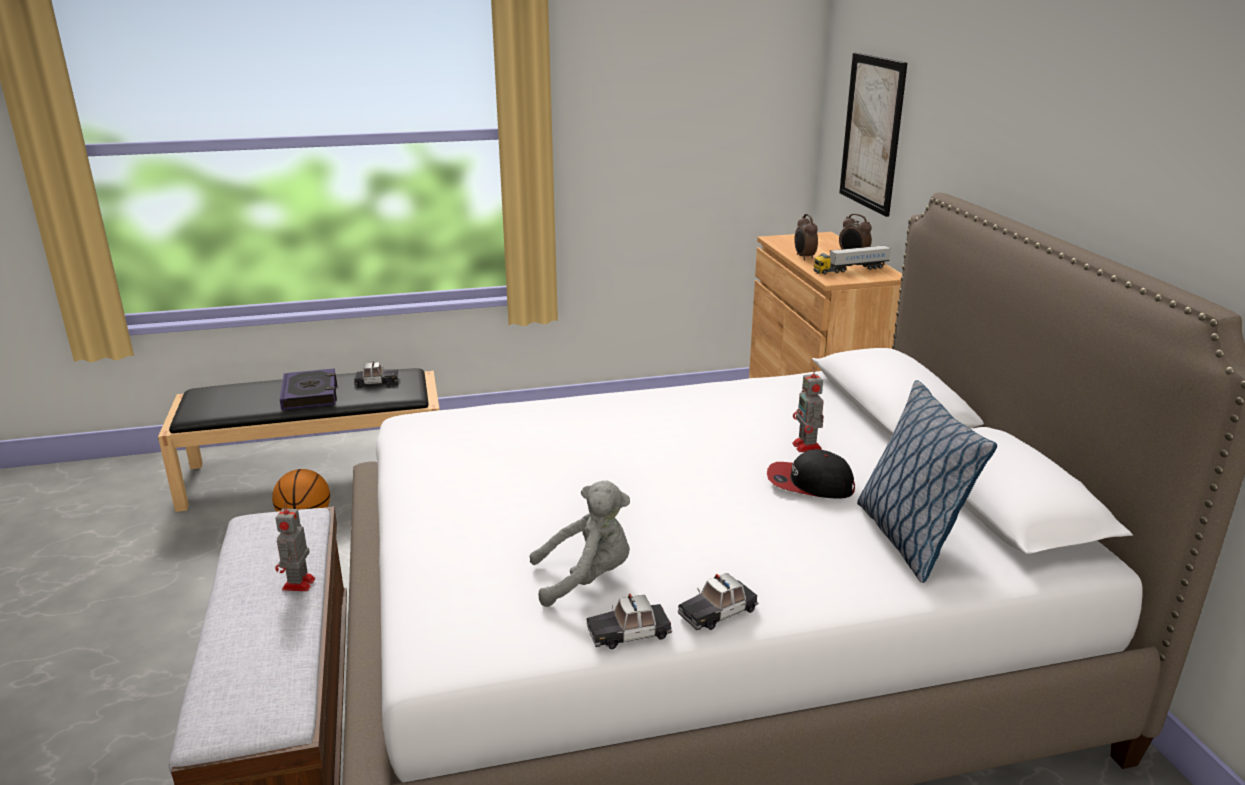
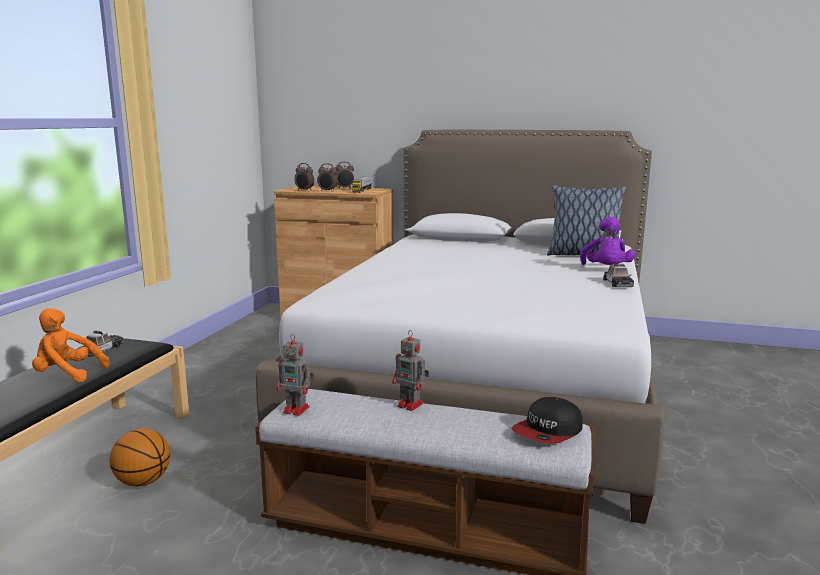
camera: 60 degrees left, 10 degrees down
book [280,368,337,410] -> orange plush toy [32,308,110,382]
grey plush toy [530,481,630,607] -> none
toy car [586,594,672,649] -> none
cap [767,449,855,498] -> cap moved to [511,397,583,444]
toy robot [792,367,824,452] -> toy robot moved to [276,334,314,416]
picture [839,53,907,217] -> none
none -> alarm clock [294,163,314,191]
none -> purple plush toy [580,217,635,265]

